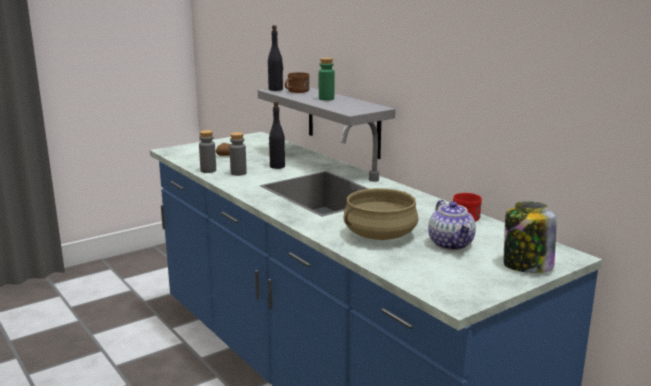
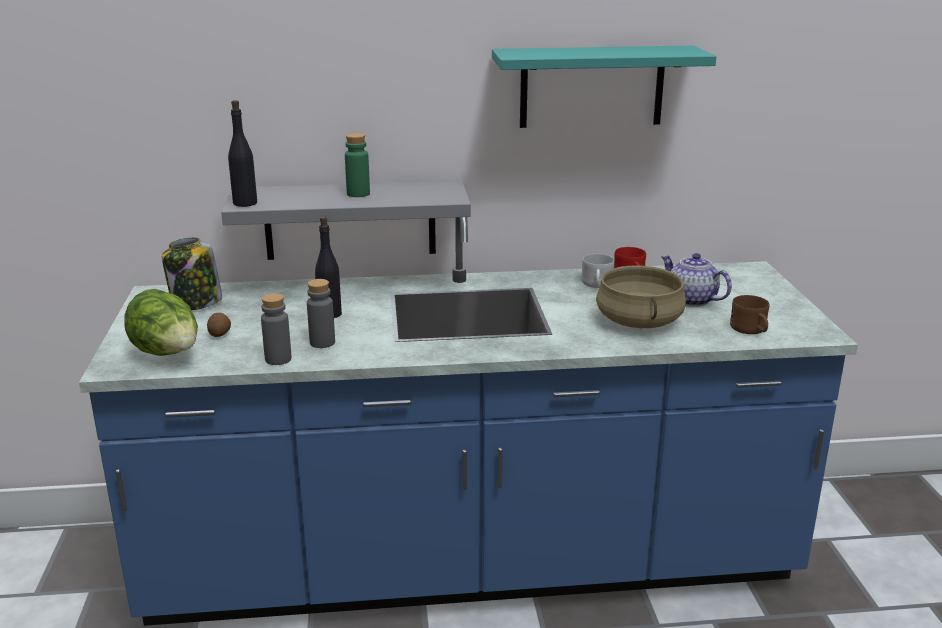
camera: 60 degrees left, 5 degrees up
brown mug [285,72,310,93] -> brown mug moved to [730,295,769,334]
teapot [428,200,476,250] -> teapot turned 150 degrees counterclockwise [661,253,732,307]
jar [504,202,556,273] -> jar moved to [162,237,222,311]
none -> lettuce [124,289,198,356]
none -> turquoise shelf [492,46,716,128]
none -> white mug [581,254,615,288]

